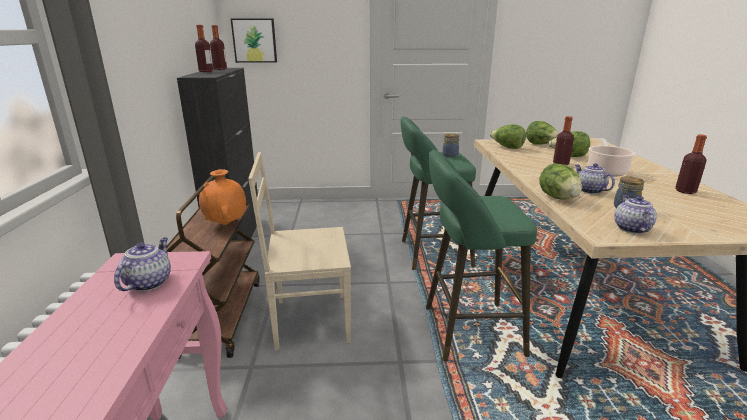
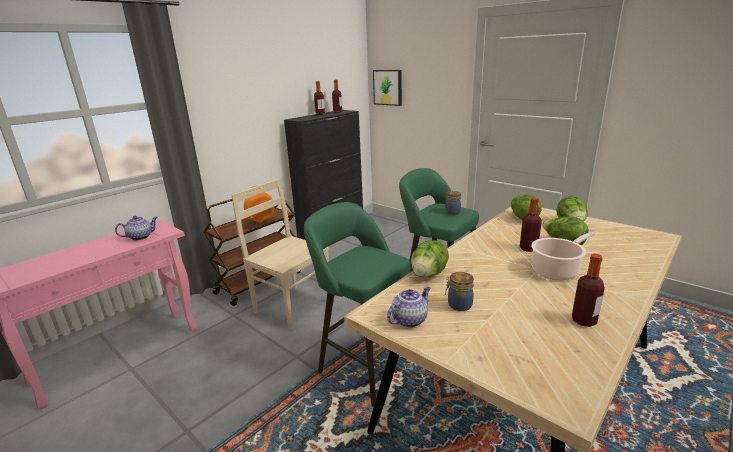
camera: 45 degrees right, 0 degrees up
teapot [575,163,615,194] -> none

